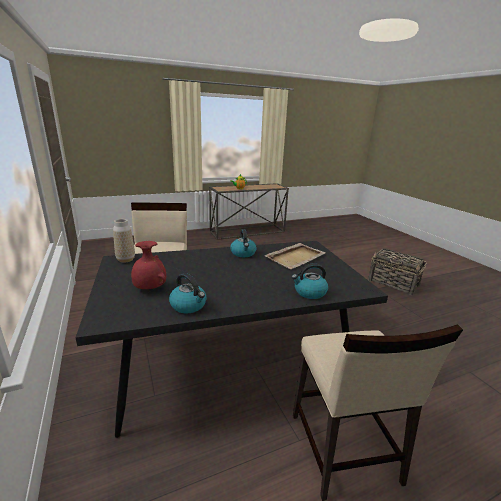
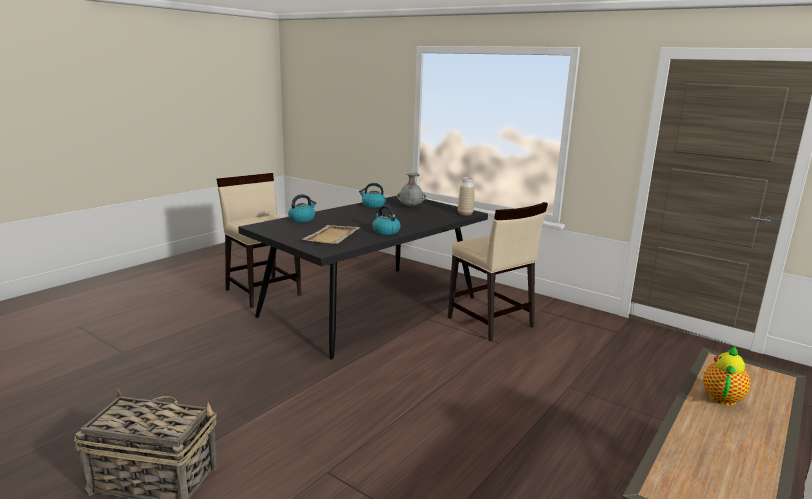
camera: 150 degrees right, 5 degrees down
red vase [131,241,166,289] -> grey vase [397,172,426,207]

